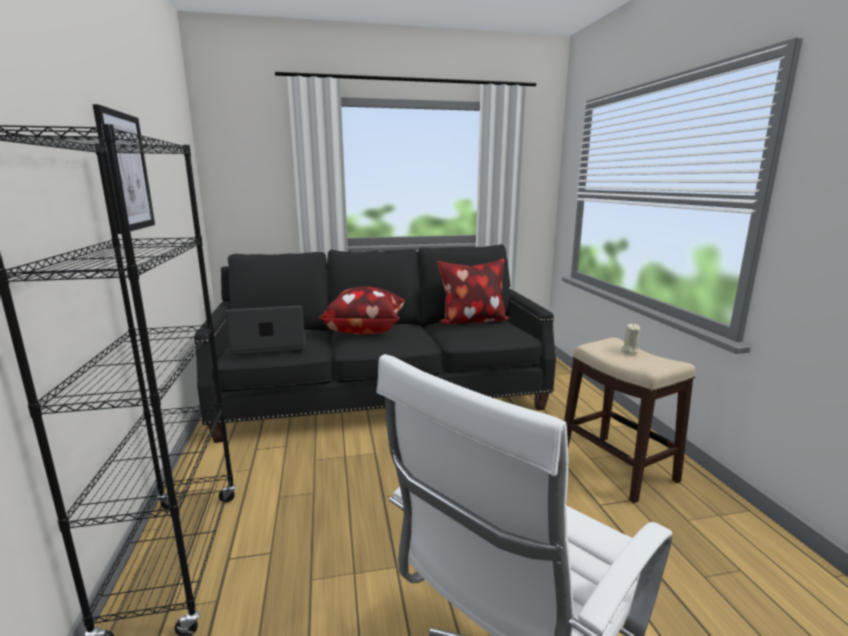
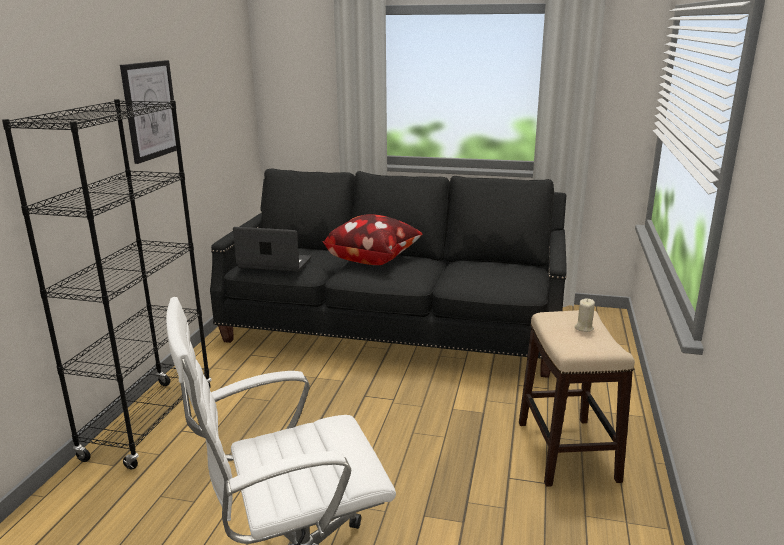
camera: 25 degrees right, 5 degrees up
pillow [437,259,510,324] -> none

